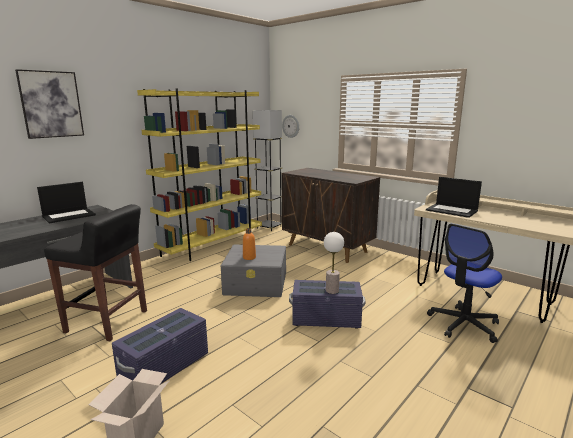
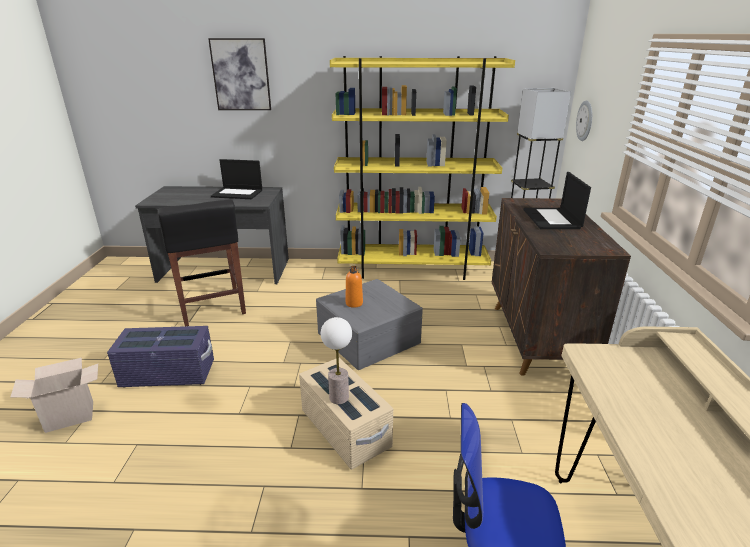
camera: 50 degrees right, 10 degrees up
purple storage box [289,280,365,329] -> beige storage box [299,358,393,470]
laptop [426,177,482,218] -> laptop moved to [523,172,591,229]

